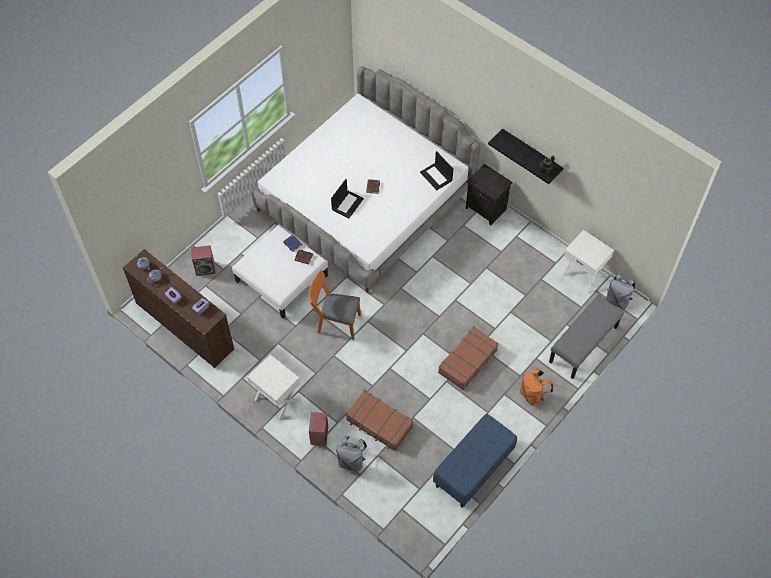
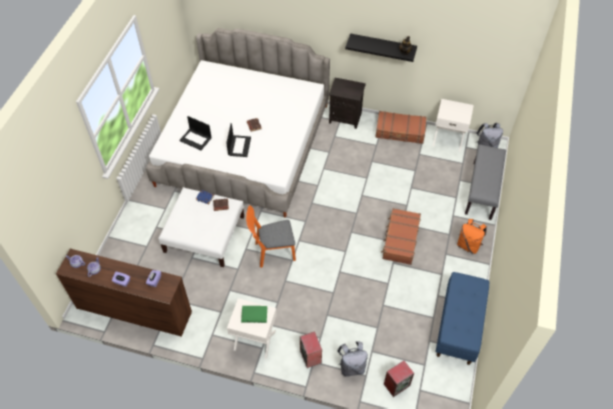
camera: 25 degrees left, 5 degrees down
speaker [191,245,215,276] -> speaker moved to [384,360,414,397]
brown suitcase [346,390,414,451] -> brown suitcase moved to [375,111,427,144]
laptop [420,151,453,190] -> laptop moved to [179,116,211,150]
none -> green book [241,306,267,323]

